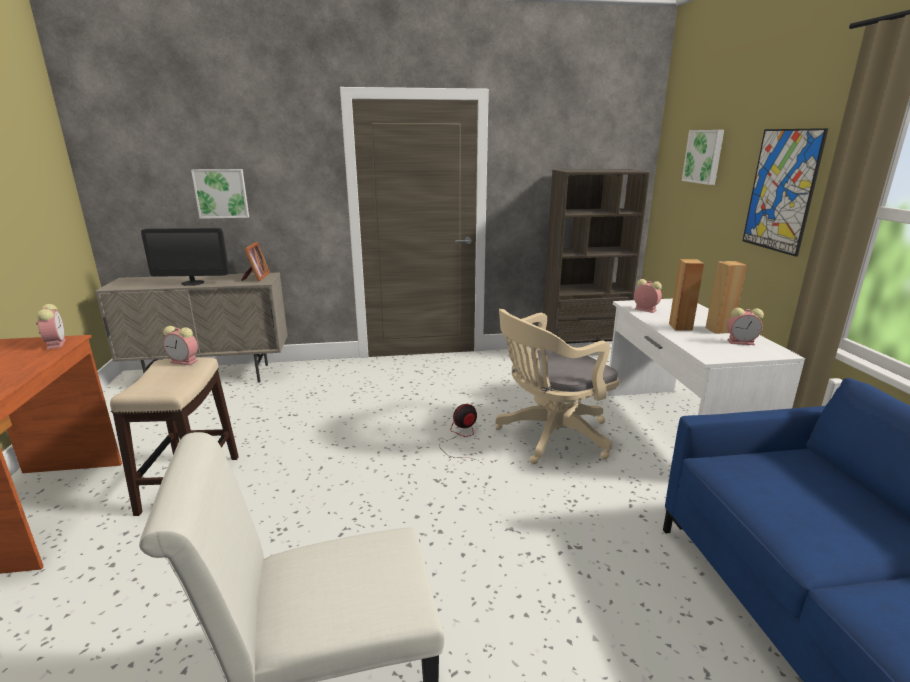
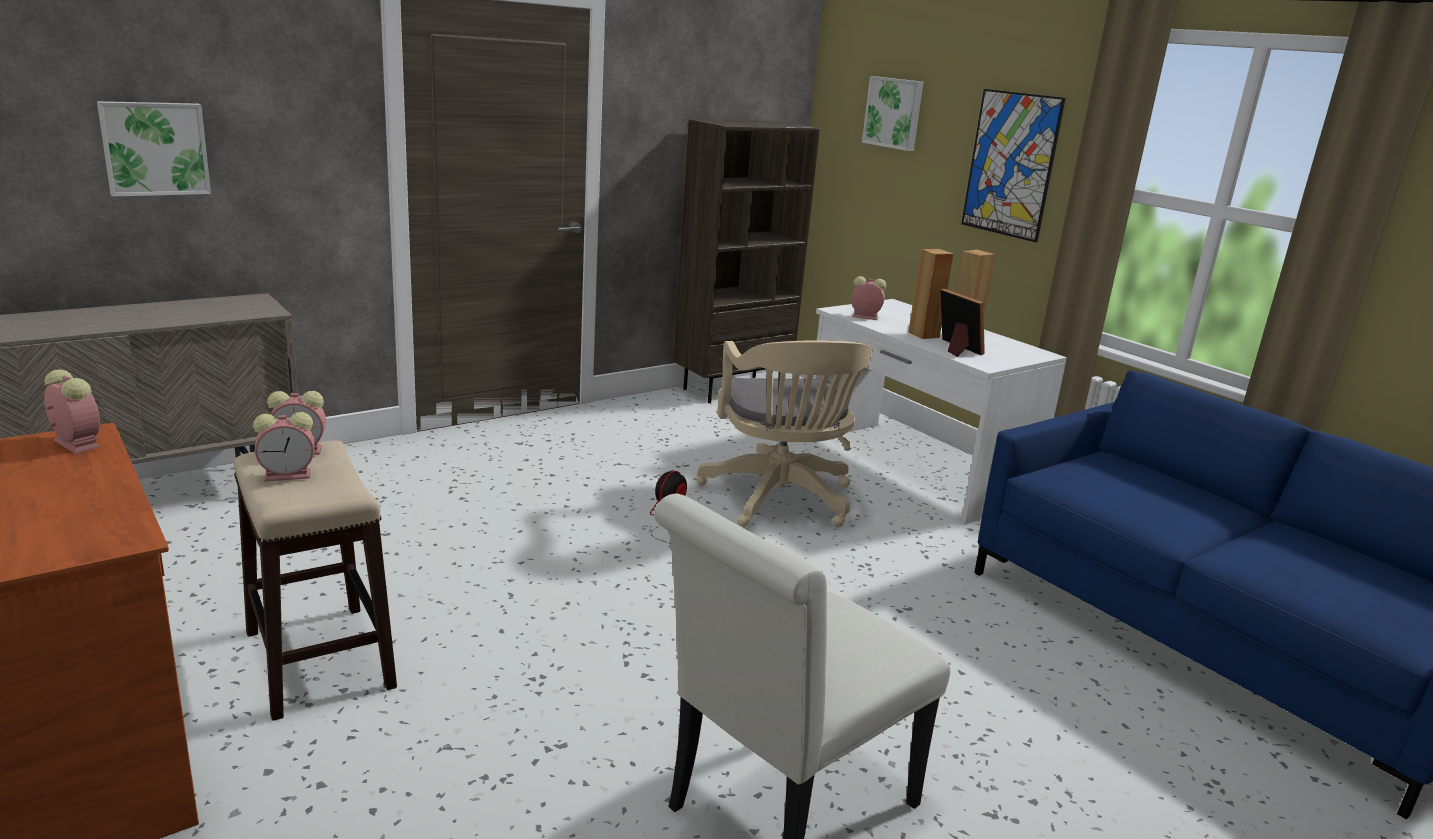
camera: 30 degrees left, 0 degrees up
monitor [141,228,229,286] -> none
picture frame [241,242,270,281] -> picture frame moved to [940,288,985,357]
beige office chair [495,309,619,464] -> beige office chair turned 45 degrees counterclockwise [697,340,873,527]
alarm clock [727,308,764,345] -> alarm clock moved to [253,412,315,482]

